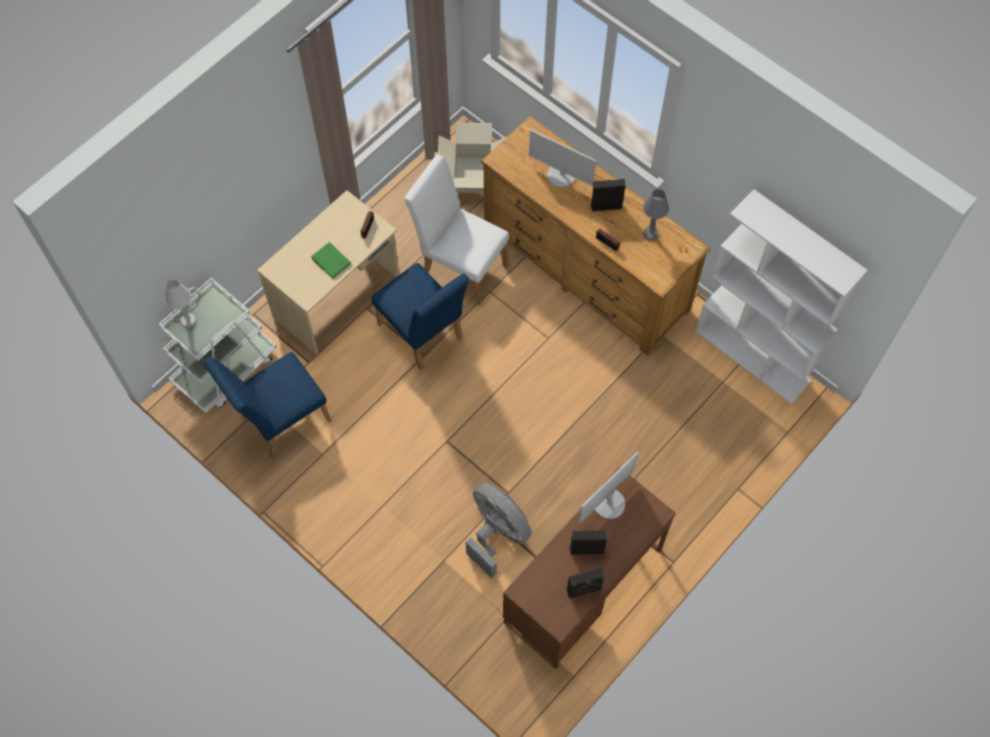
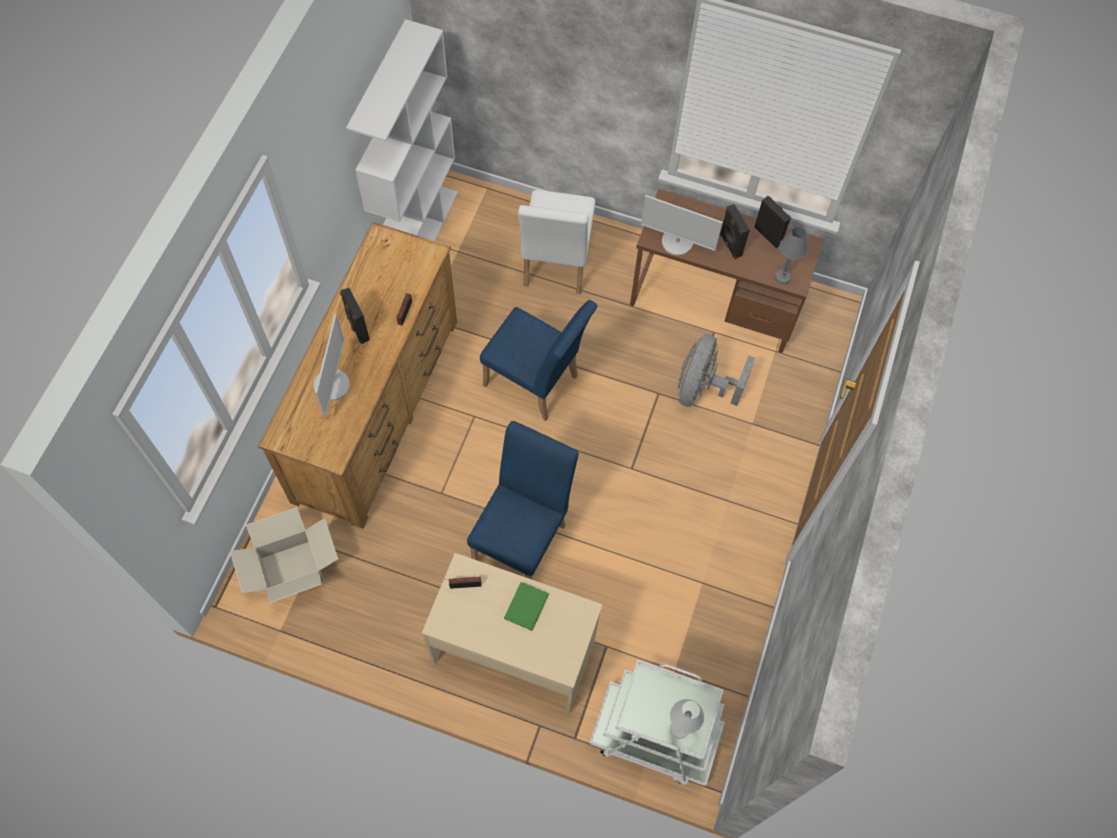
camera: 115 degrees left, 0 degrees up
blue chair [204,352,332,459] -> blue chair moved to [480,300,597,421]
white chair [404,155,509,305] -> white chair moved to [518,190,595,294]
grey table lamp [643,189,669,240] -> grey table lamp moved to [775,227,808,284]

